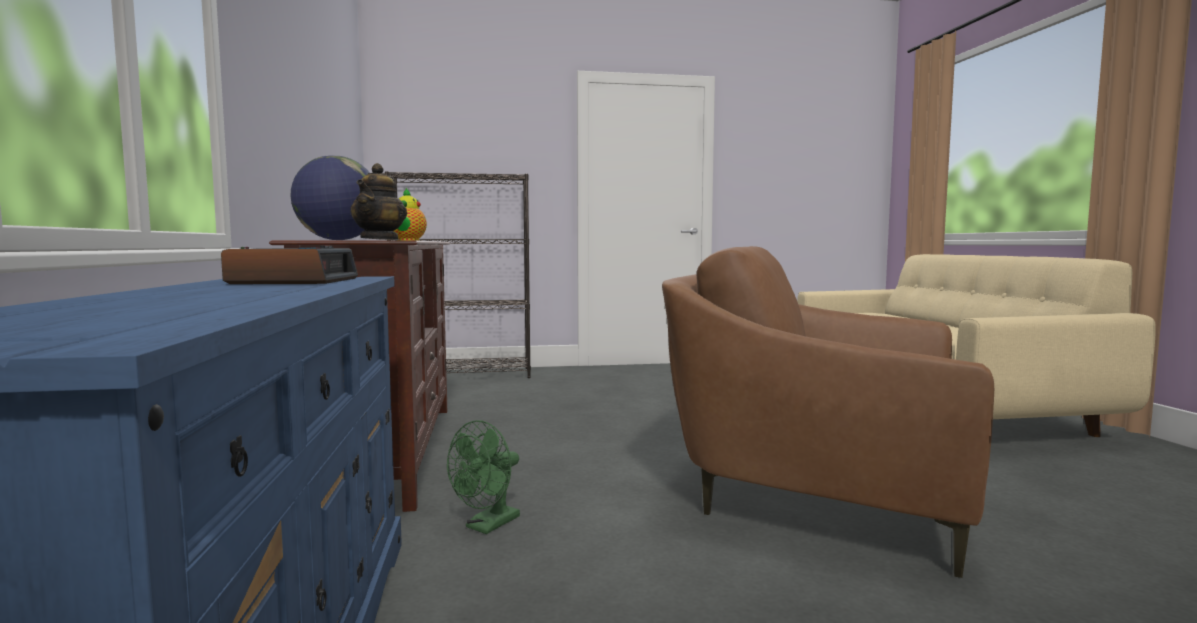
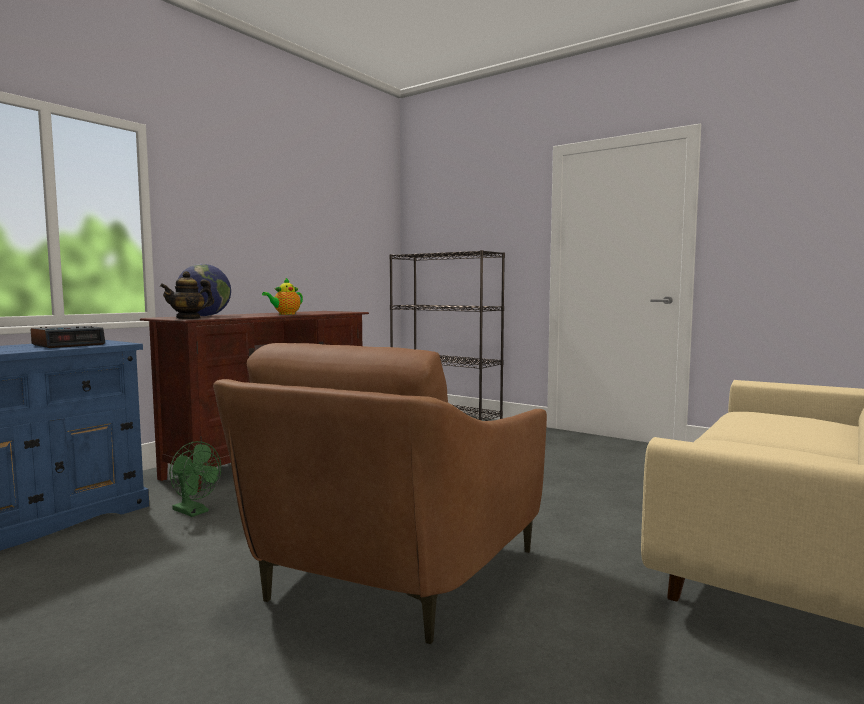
camera: 45 degrees right, 0 degrees up
green fan [447,420,520,534] -> green fan turned 135 degrees counterclockwise [169,441,221,517]
brown armchair [662,246,994,578] -> brown armchair turned 135 degrees counterclockwise [213,343,547,644]

